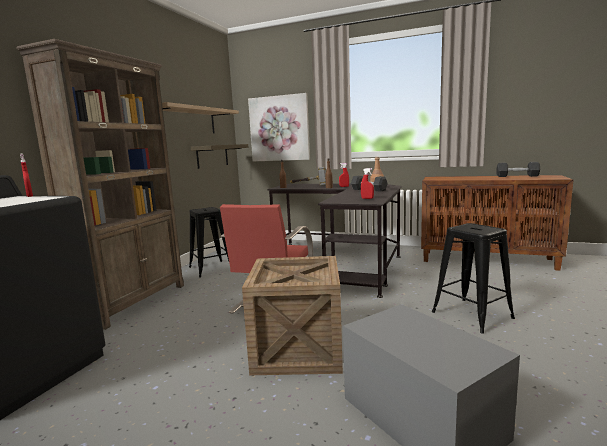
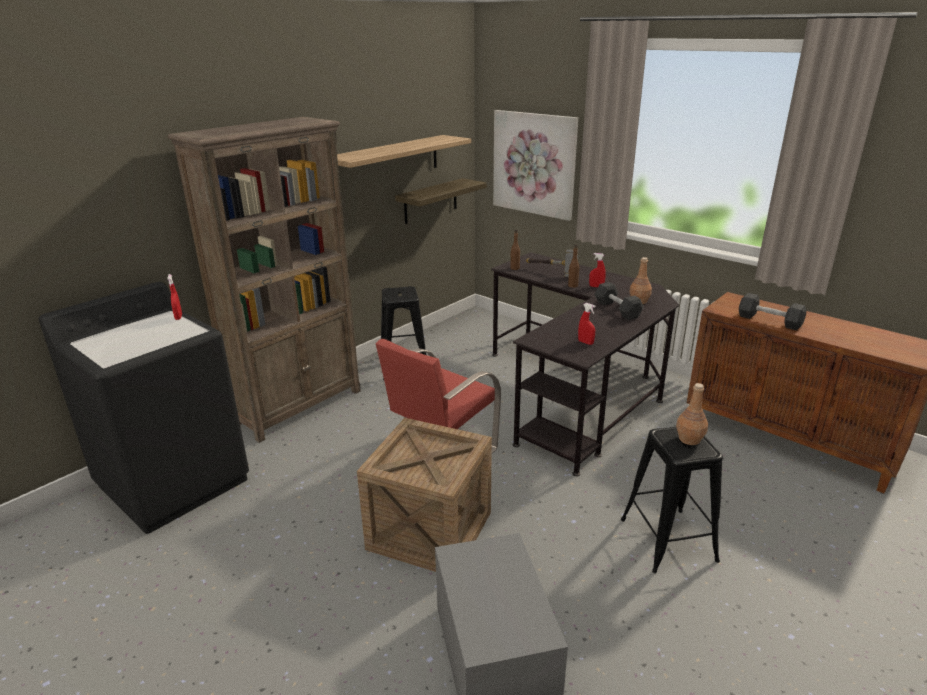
camera: 20 degrees right, 15 degrees up
black dumbbell [496,162,540,177] -> black dumbbell moved to [739,293,806,330]
none -> brown bottle [676,383,708,445]

